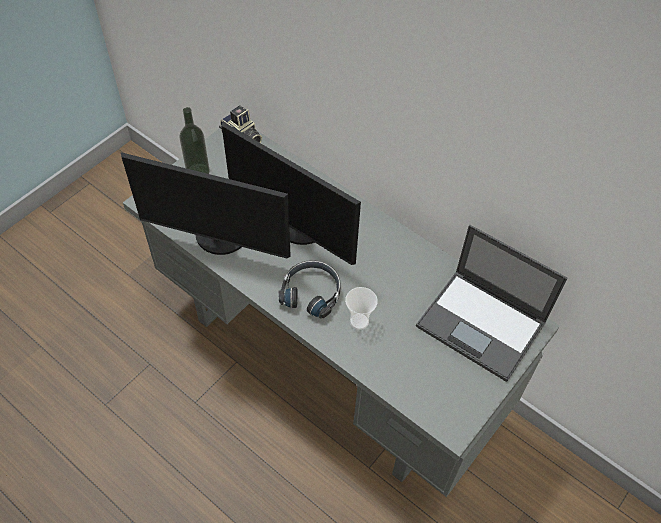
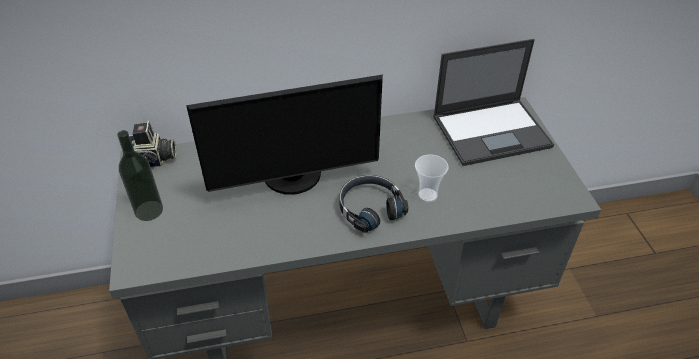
camera: 50 degrees left, 10 degrees down
monitor [121,152,291,258] -> none

